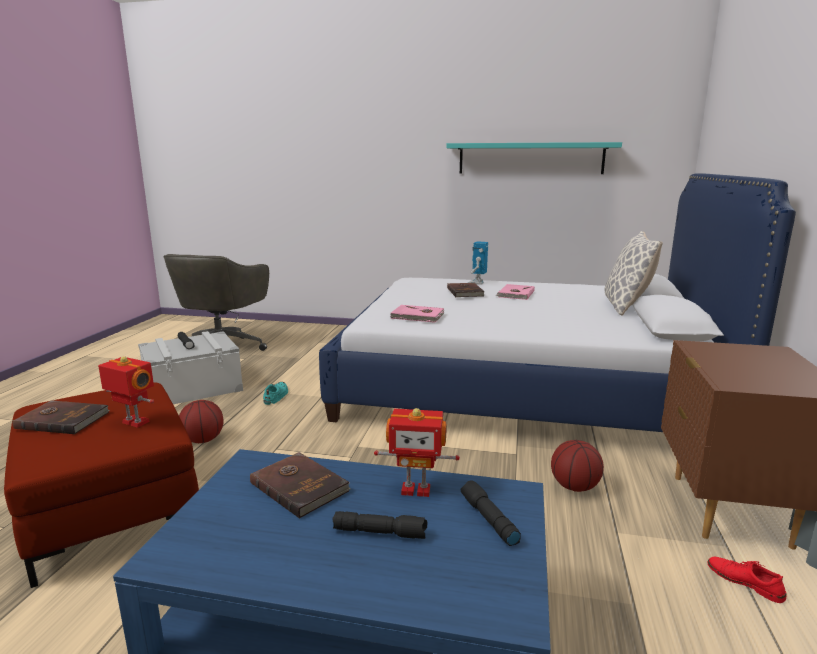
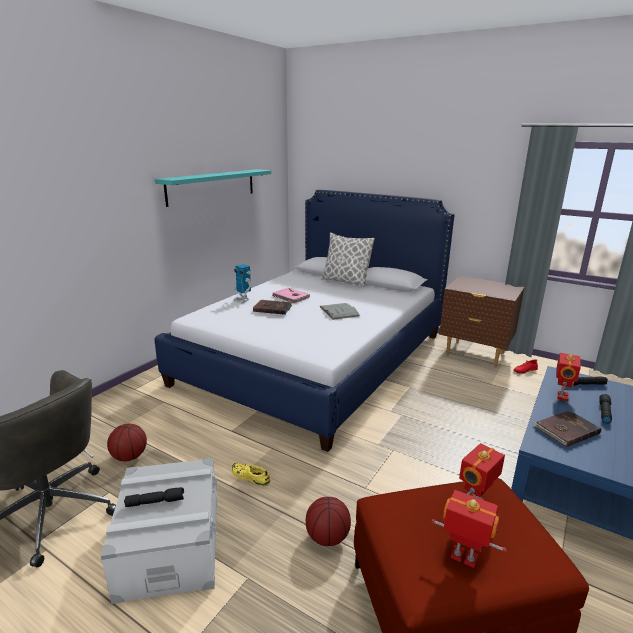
camera: 70 degrees left, 5 degrees up
brown book [12,400,110,434] -> toy robot [431,490,507,568]
turquoise shoe [263,382,288,405] -> yellow shoe [232,463,270,486]
pink book [390,305,445,323] -> none
basketball [551,440,604,492] -> basketball moved to [107,424,147,461]
none -> grey book [320,303,360,320]

